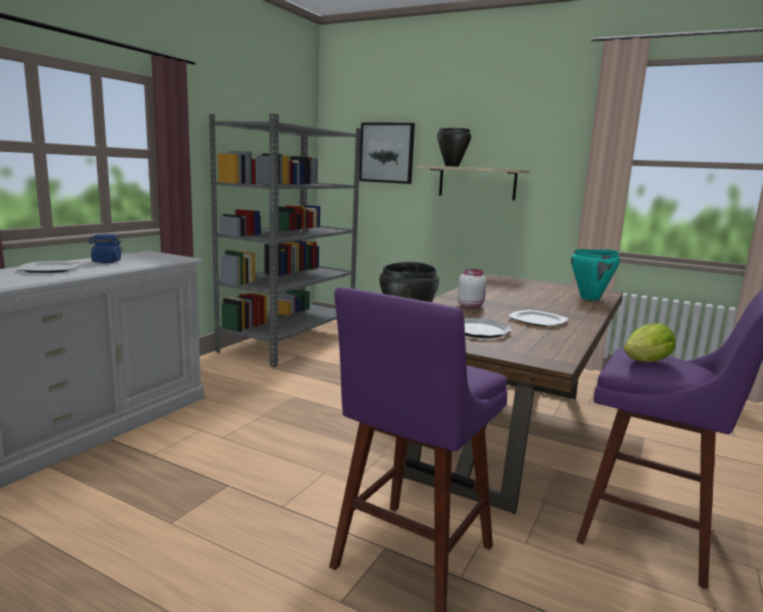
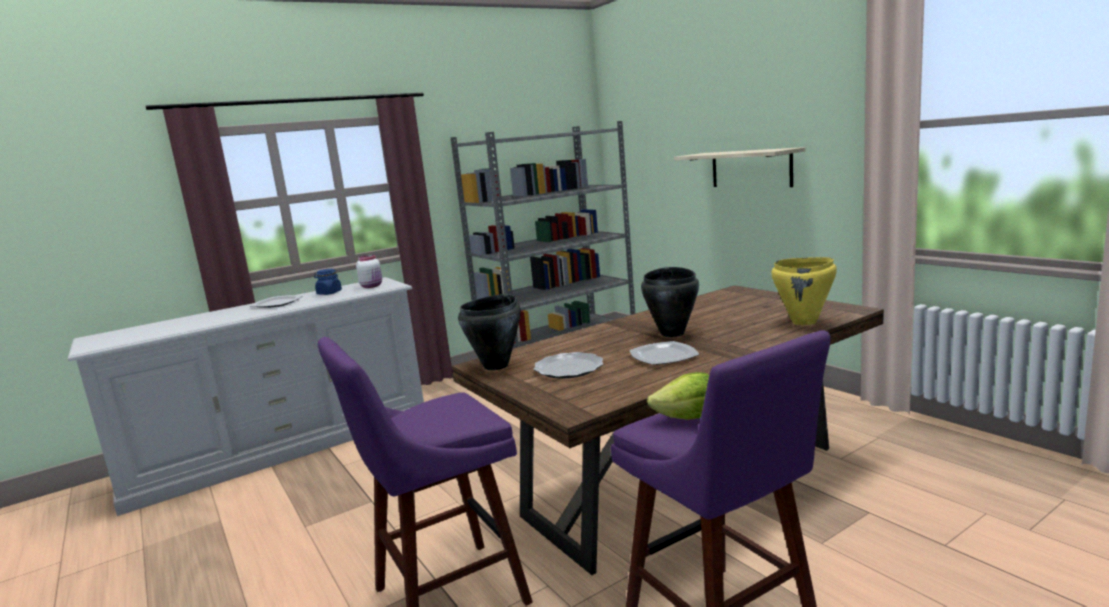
camera: 30 degrees right, 0 degrees up
picture [359,123,415,184] -> none
black cooking pot [437,128,471,167] -> black cooking pot moved to [641,267,699,337]
white jar [457,269,486,308] -> white jar moved to [356,255,382,288]
turquoise cooking pot [571,249,620,300] -> yellow cooking pot [771,257,837,325]

